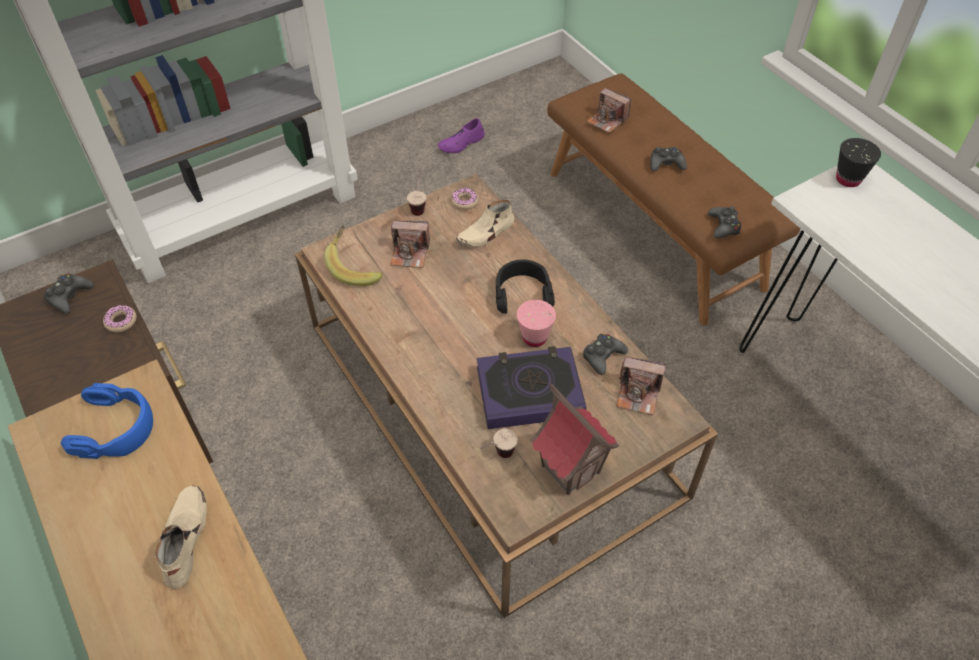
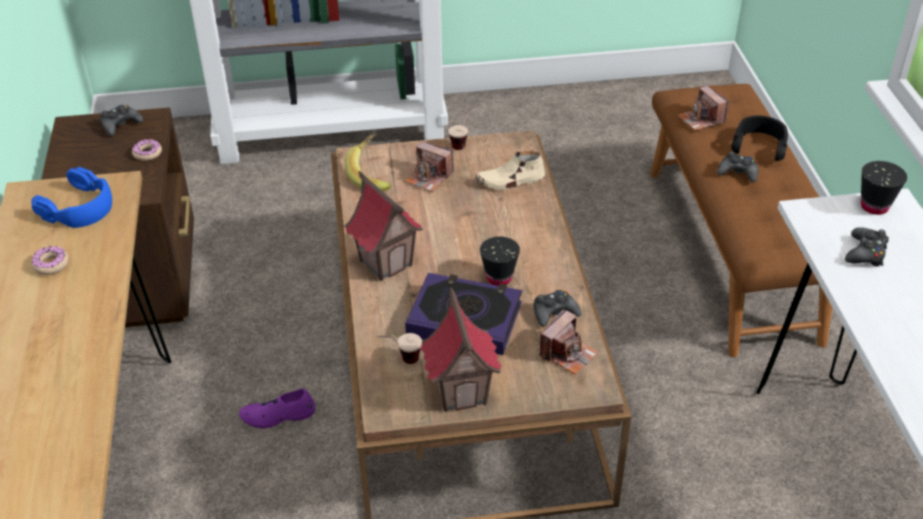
camera: 25 degrees right, 10 degrees down
beige shoe [155,485,207,589] -> none
purple shoe [438,118,484,153] -> purple shoe moved to [239,389,315,428]
donut [452,188,479,210] -> donut moved to [31,246,69,275]
black headphones [496,260,555,314] -> black headphones moved to [731,115,788,161]
pink cup [517,300,556,347] -> black cup [480,236,520,286]
camera [616,357,665,415] -> camera turned 90 degrees counterclockwise [539,309,599,375]
black game controller [708,206,741,238] -> black game controller moved to [845,227,889,267]
none -> toy house [344,171,423,281]

